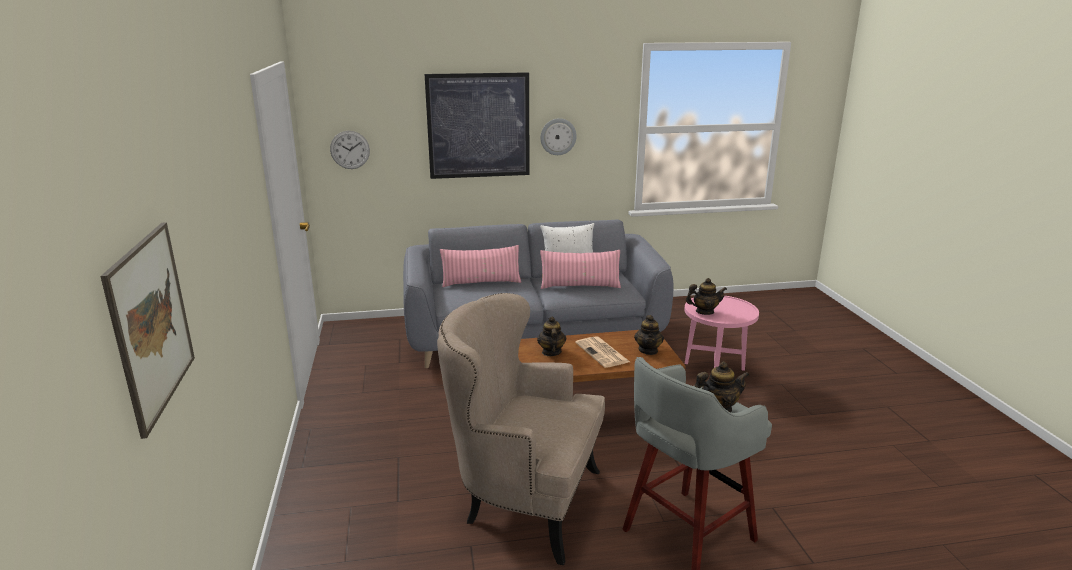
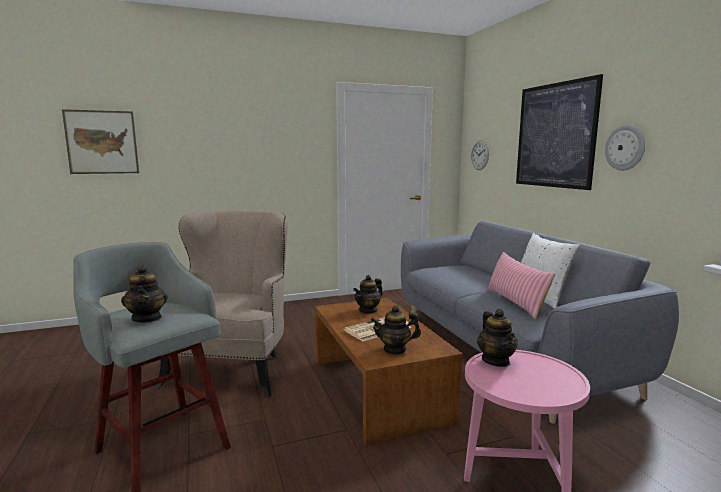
camera: 80 degrees right, 10 degrees down
pink pillow [440,245,521,287] -> none
teapot [537,317,567,356] -> teapot turned 150 degrees clockwise [353,275,383,314]

